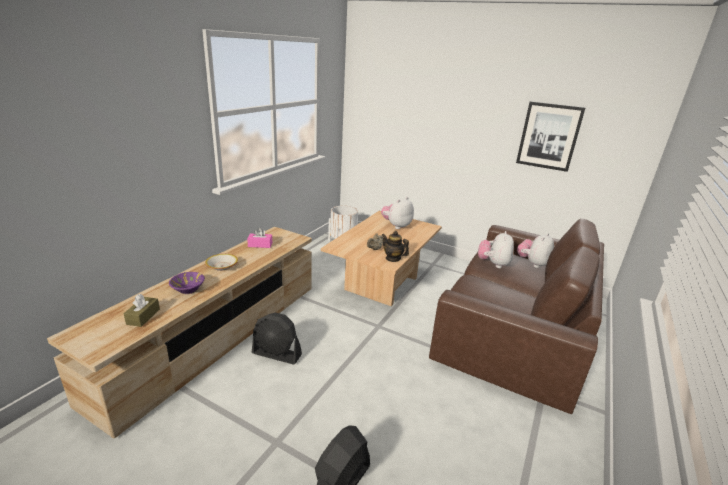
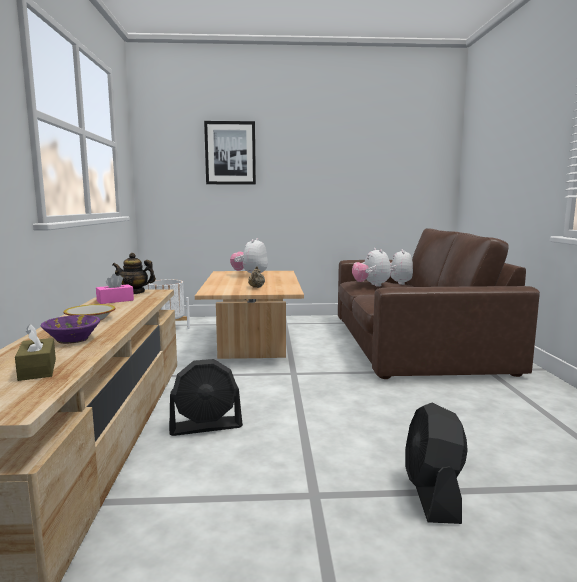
camera: 30 degrees left, 15 degrees down
teapot [382,231,409,262] -> teapot moved to [112,253,156,294]
picture [516,102,585,172] -> picture moved to [204,121,256,184]

